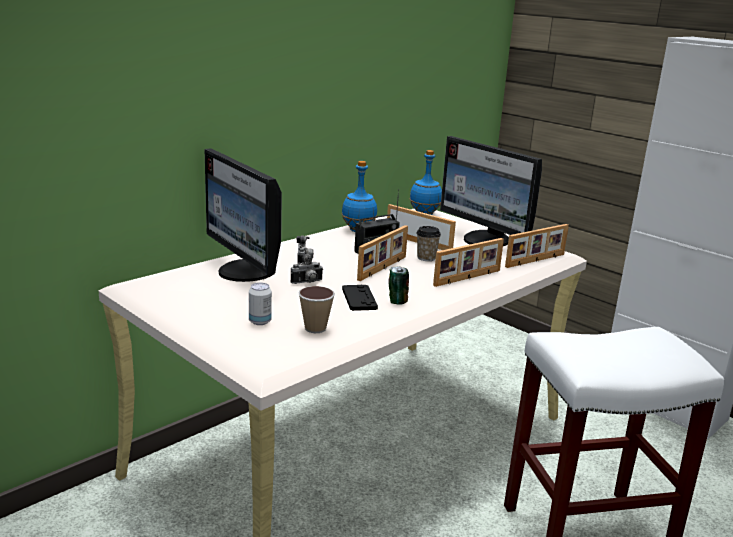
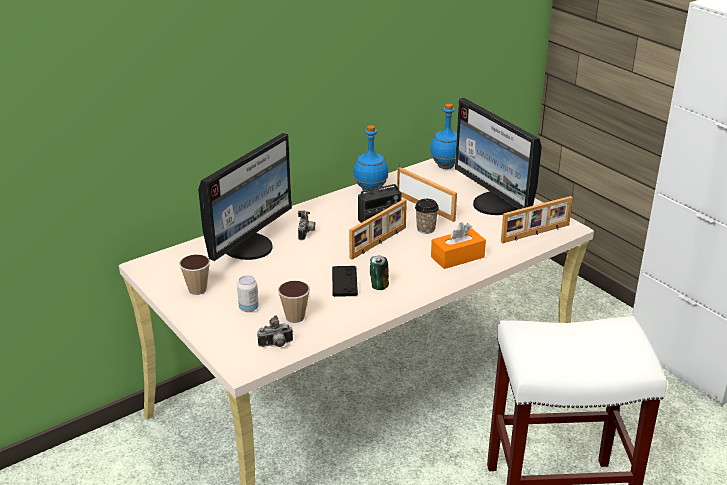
camera: 10 degrees right, 10 degrees up
monitor [205,148,282,282] -> monitor turned 120 degrees counterclockwise [198,133,292,261]
camera [291,253,323,284] -> camera moved to [257,316,293,347]
picture frame [433,238,504,287] -> orange tissue box [431,223,486,269]
none -> cup [179,254,210,295]

